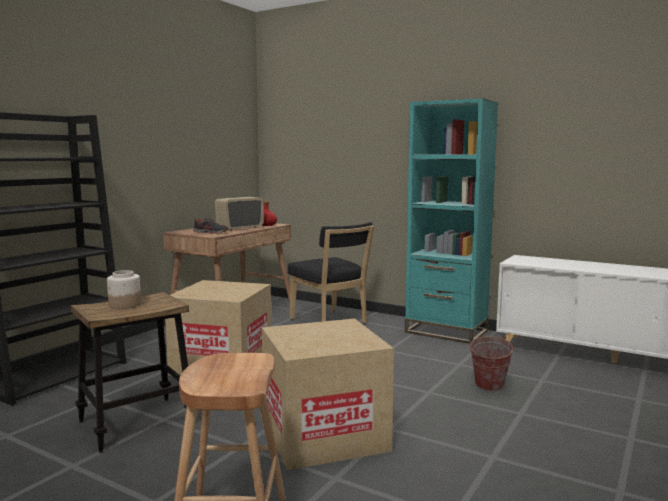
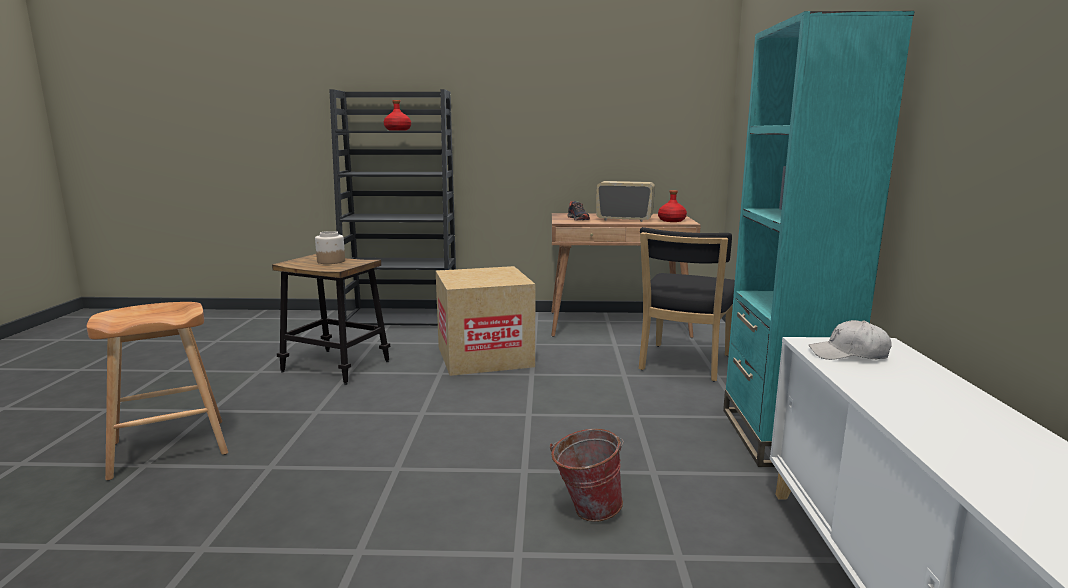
camera: 60 degrees right, 5 degrees up
cardboard box [262,318,394,470] -> none
none -> red bottle [384,100,411,130]
none -> white cap [808,320,892,360]

